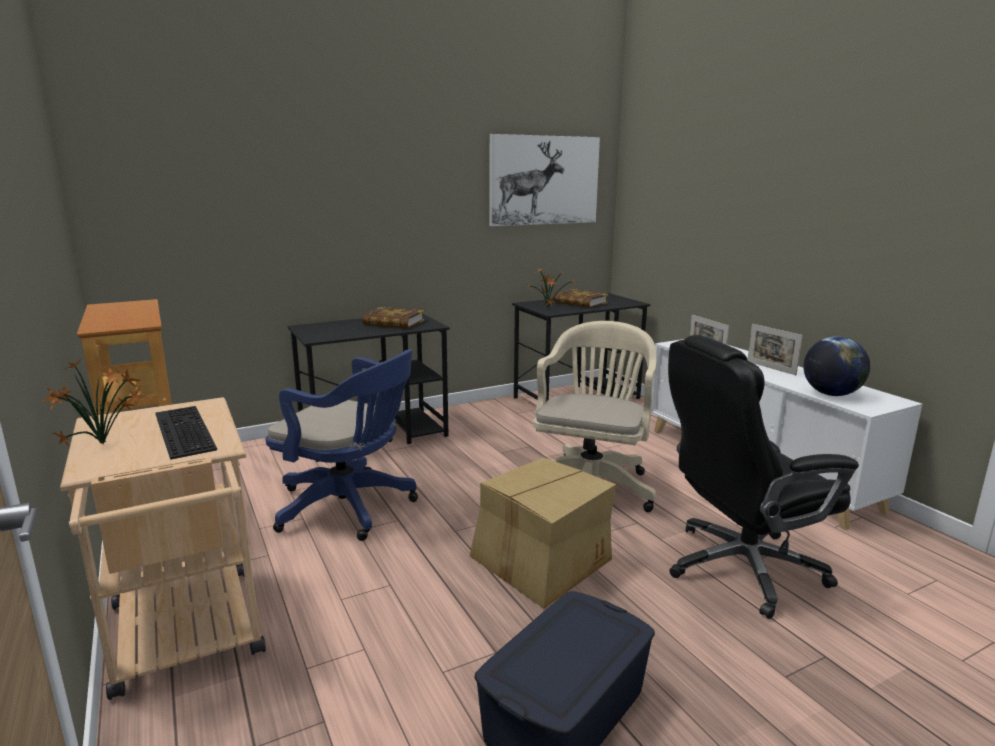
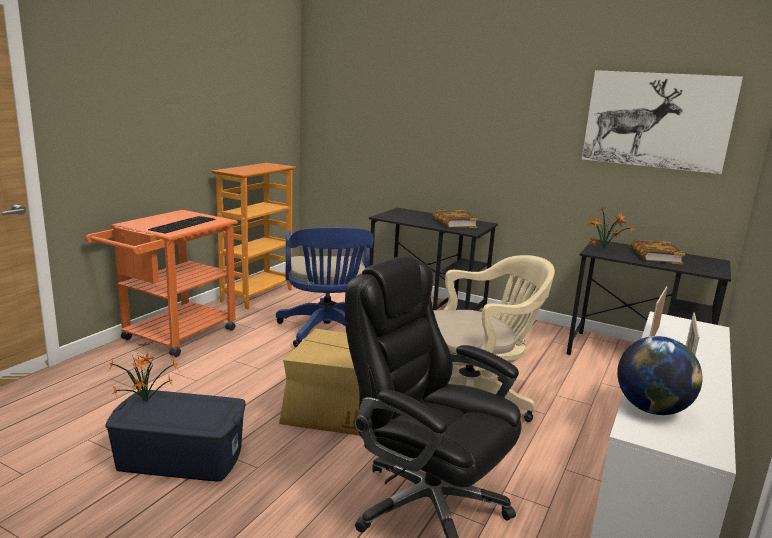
camera: 55 degrees right, 0 degrees up
potted plant [42,357,145,447] -> potted plant moved to [109,342,179,402]
beige cart [60,397,266,700] -> orange cart [85,210,238,357]

